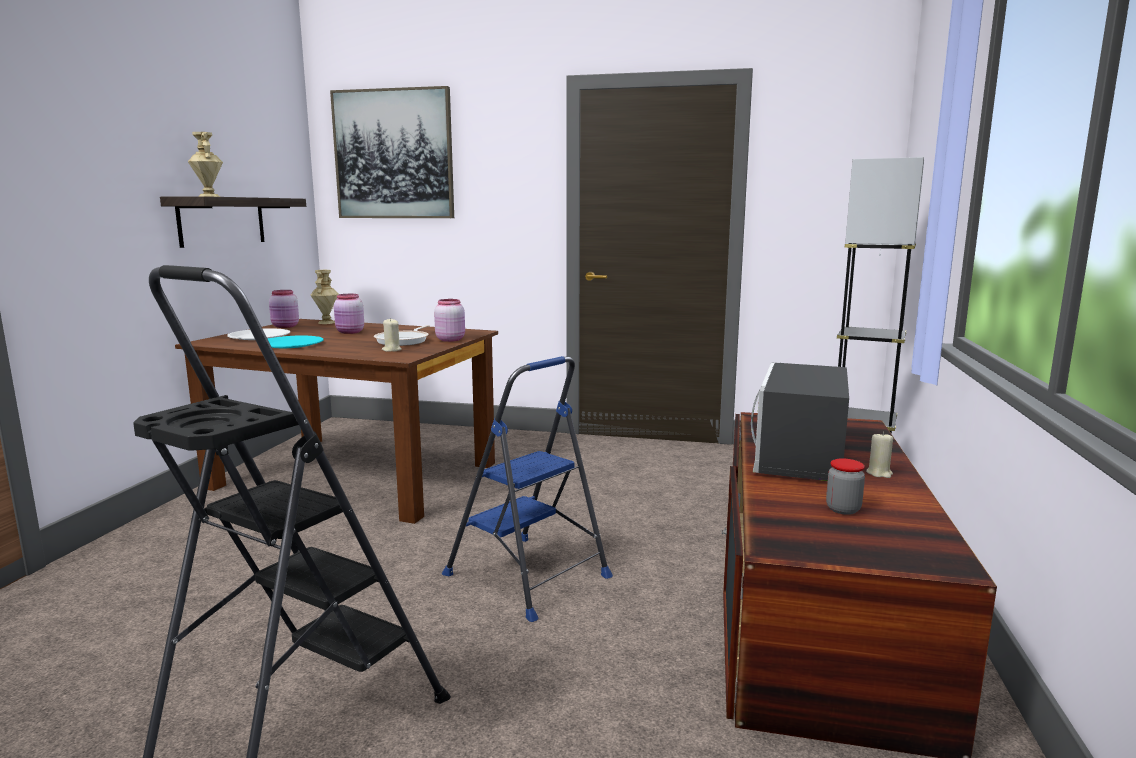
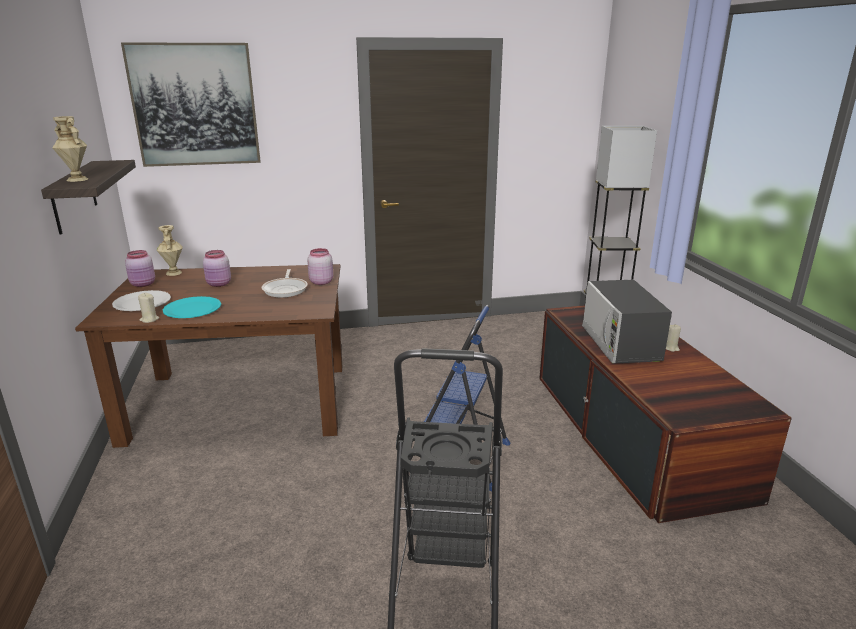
camera: 25 degrees left, 10 degrees up
beige candle [382,318,402,352] -> beige candle moved to [138,293,159,323]
jar [826,458,865,515] -> none

